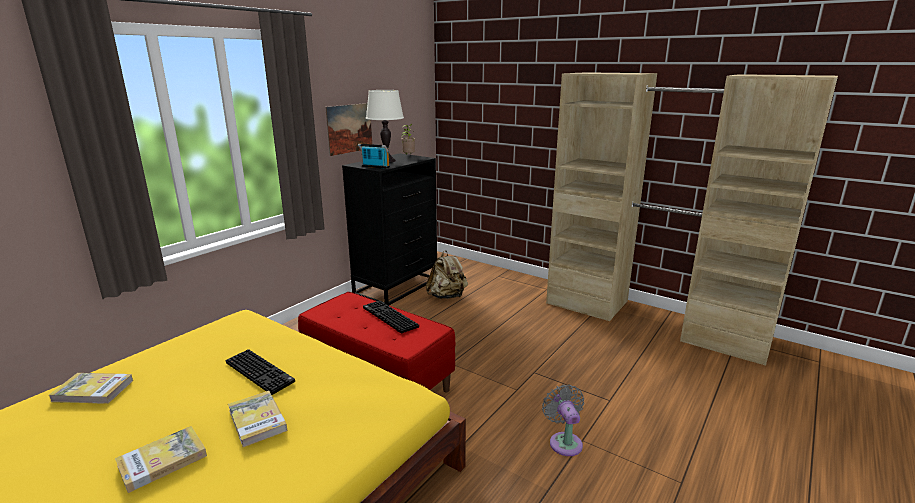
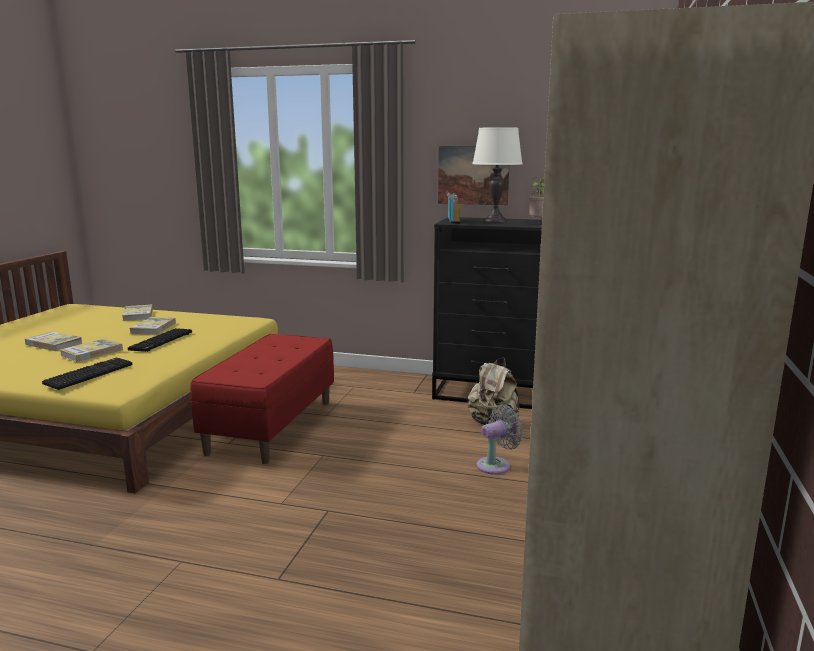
camera: 70 degrees right, 5 degrees down
keyboard [363,301,419,333] -> keyboard moved to [42,358,132,390]
grey fan [542,384,584,456] -> grey fan moved to [476,405,524,475]
none -> book [130,317,176,335]

